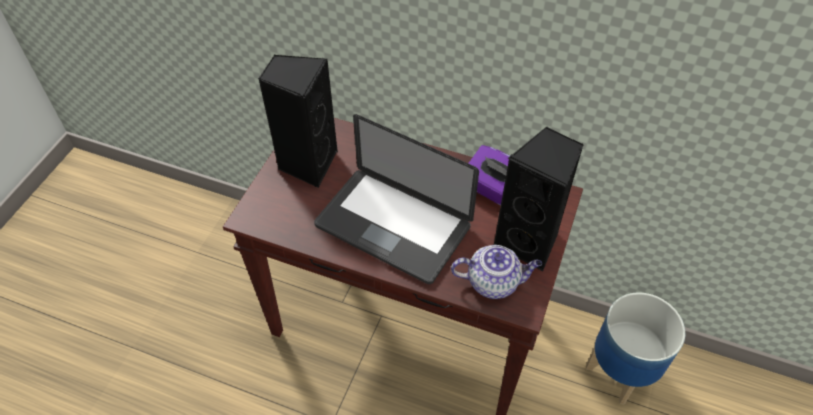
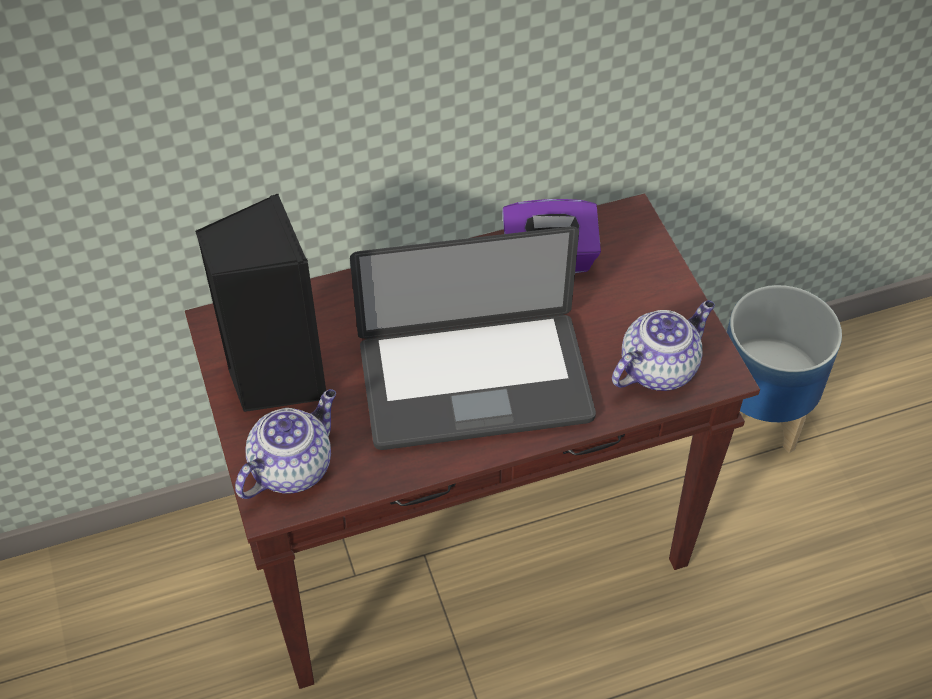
camera: 40 degrees left, 0 degrees up
black speaker [493,127,584,271] -> none
none -> teapot [235,389,336,499]

